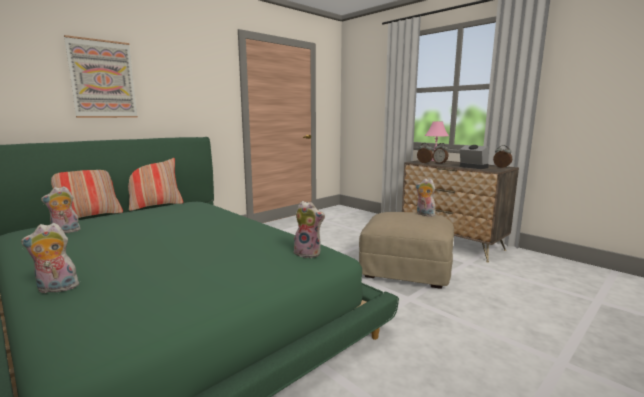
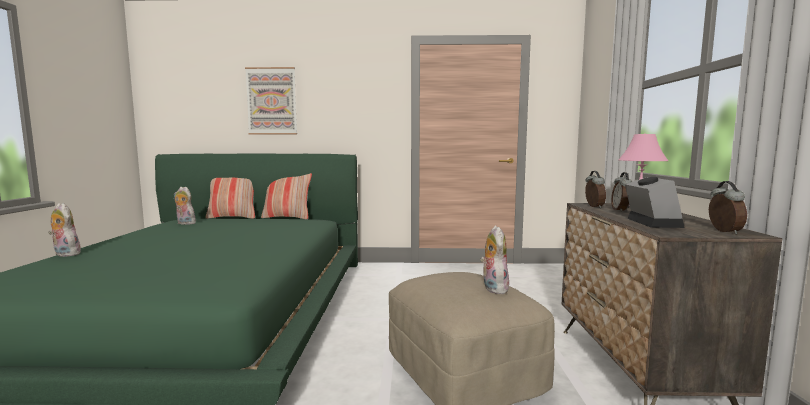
camera: 45 degrees right, 5 degrees down
plush toy [294,201,325,258] -> none

